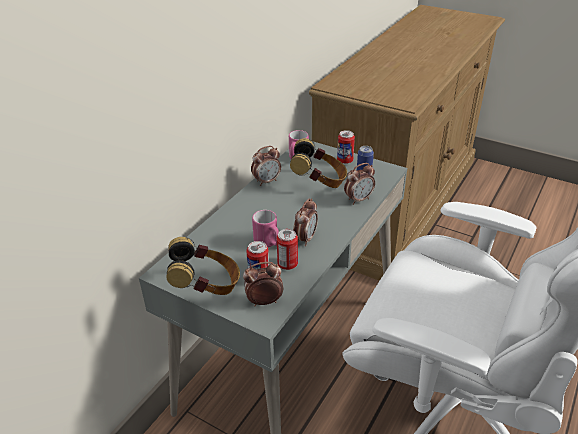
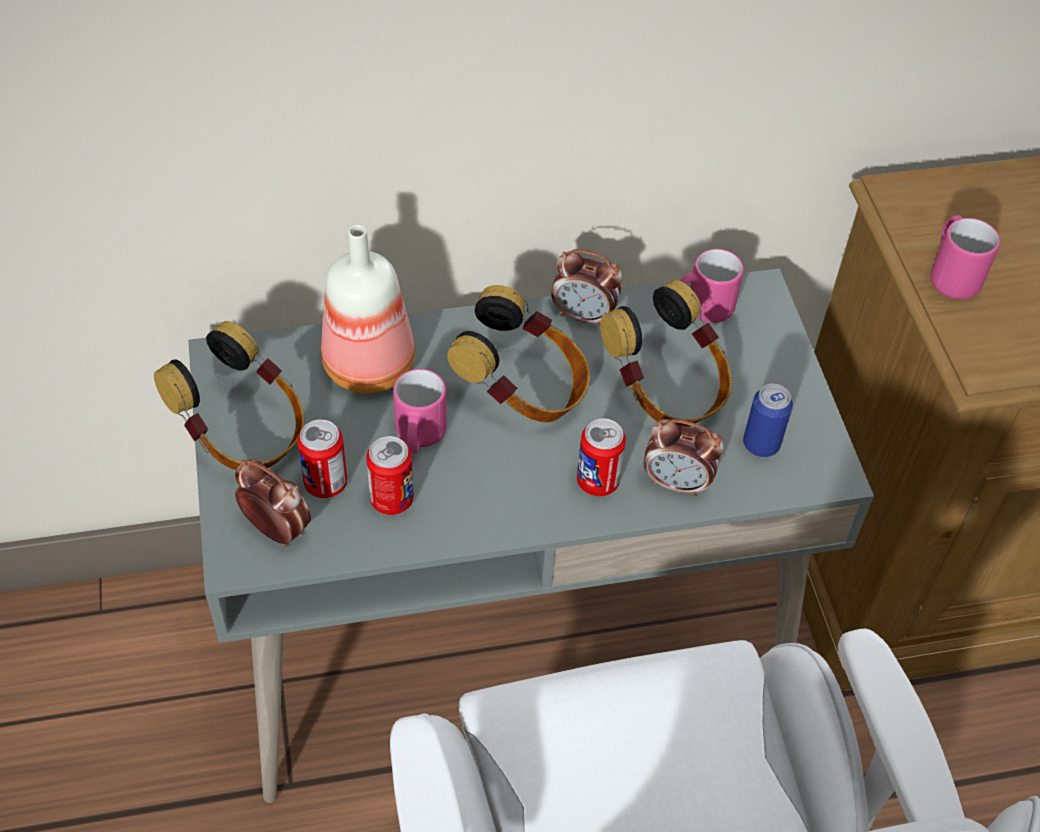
camera: 45 degrees right, 15 degrees up
alarm clock [293,198,318,246] -> none
can [337,130,355,164] -> can moved to [577,418,626,496]
none -> bottle [321,225,415,394]
none -> headphones [447,285,590,423]
none -> pink mug [931,215,1000,299]

